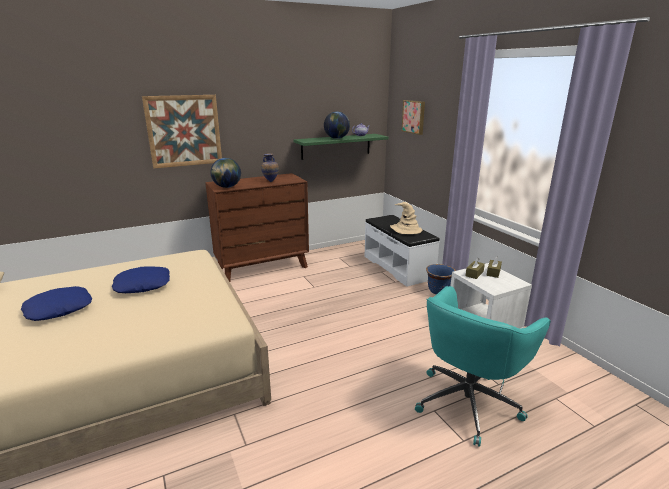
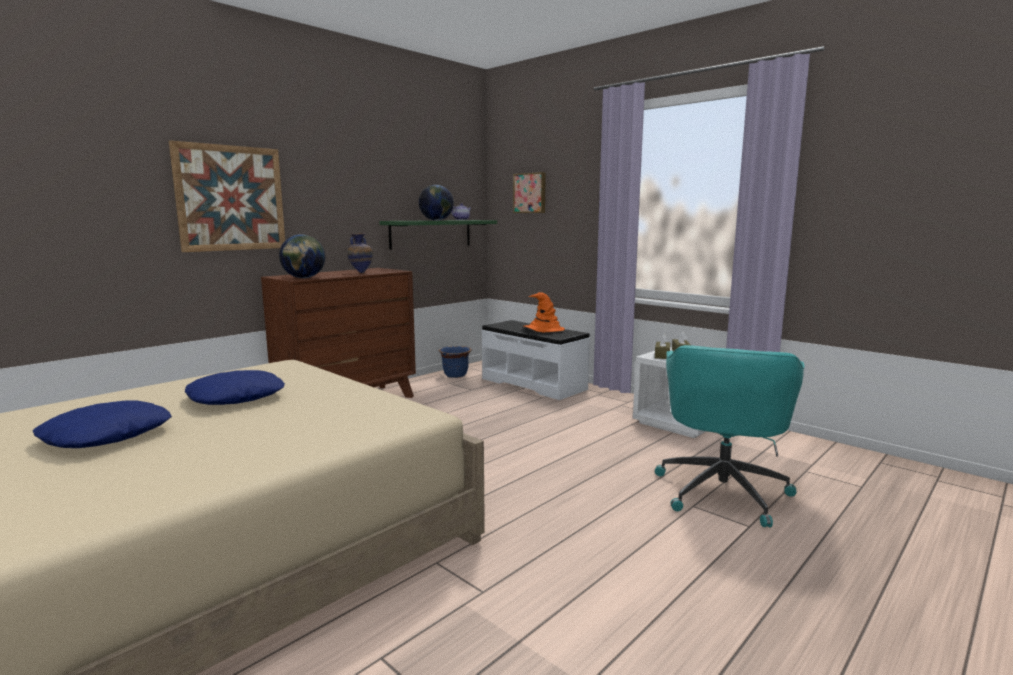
camera: 20 degrees left, 10 degrees down
beige hat [390,202,422,234] -> orange hat [523,292,565,332]
blue planter [426,264,456,294] -> blue planter moved to [439,346,472,378]

